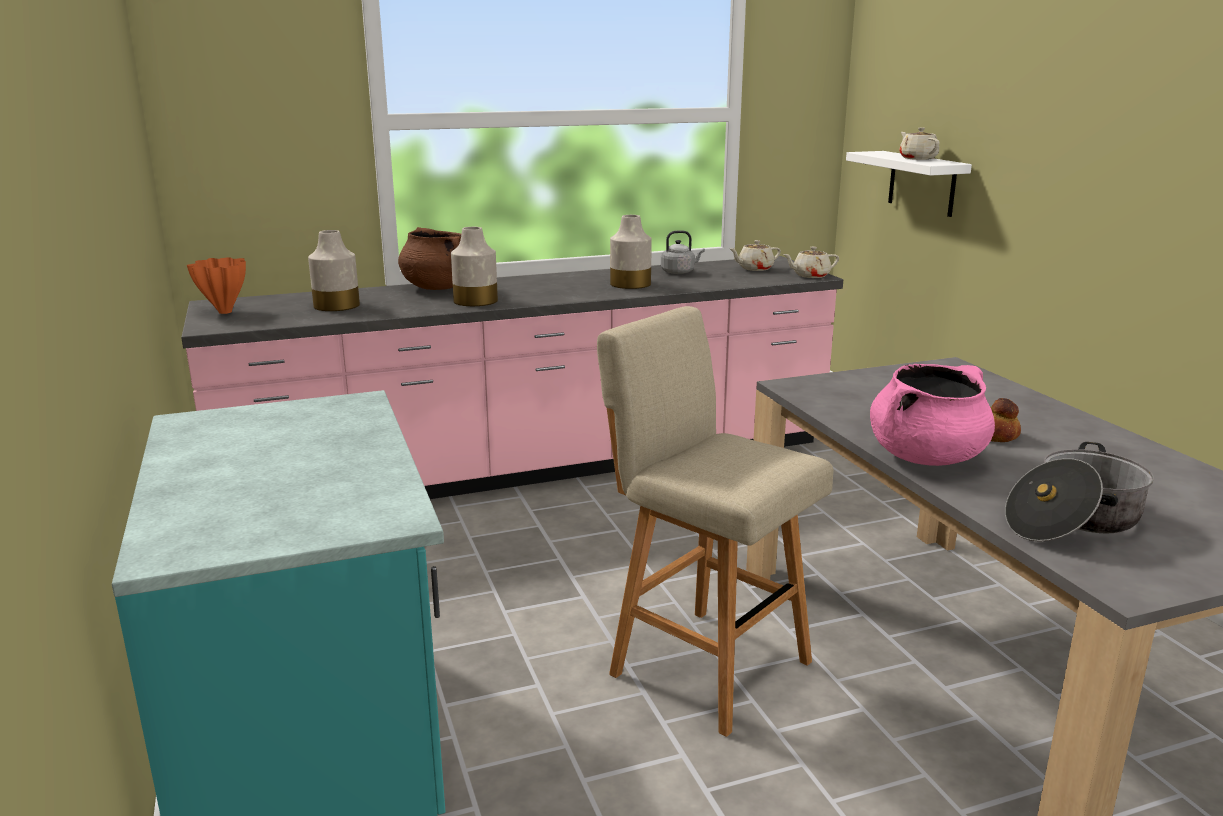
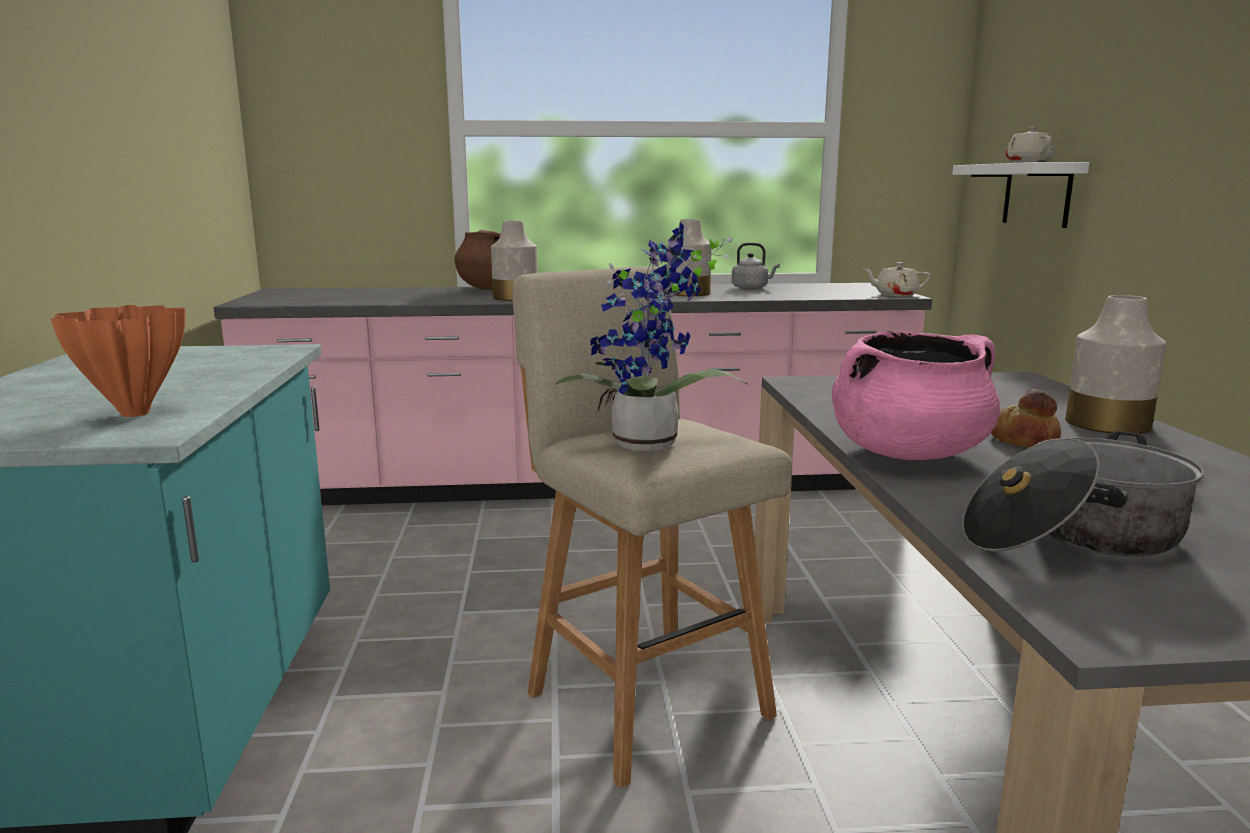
camera: 15 degrees right, 5 degrees down
orange vase [187,257,246,314] -> orange vase moved to [51,305,185,417]
beige vase [308,230,360,311] -> beige vase moved to [1065,295,1166,434]
beige teapot [729,240,781,271] -> none
none -> potted plant [555,222,748,451]

